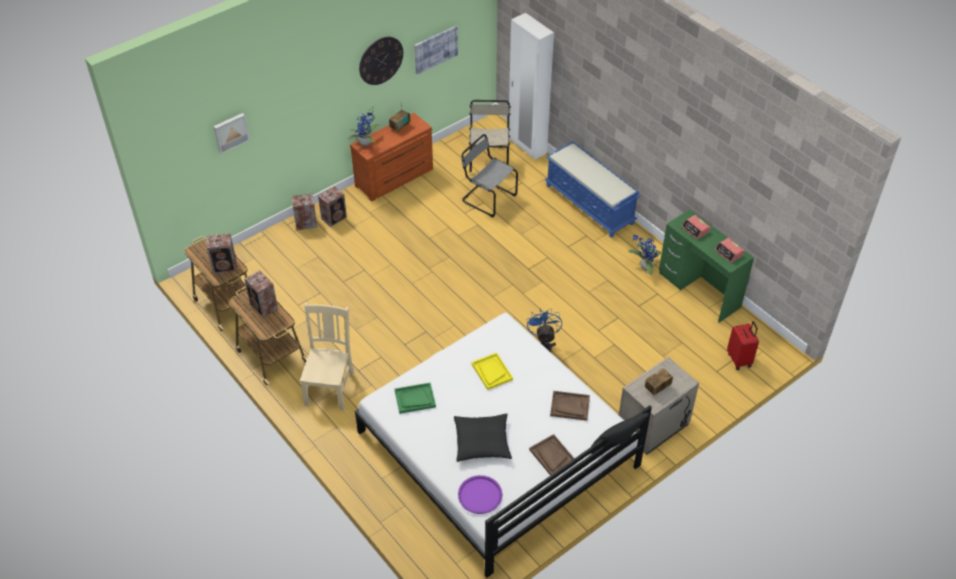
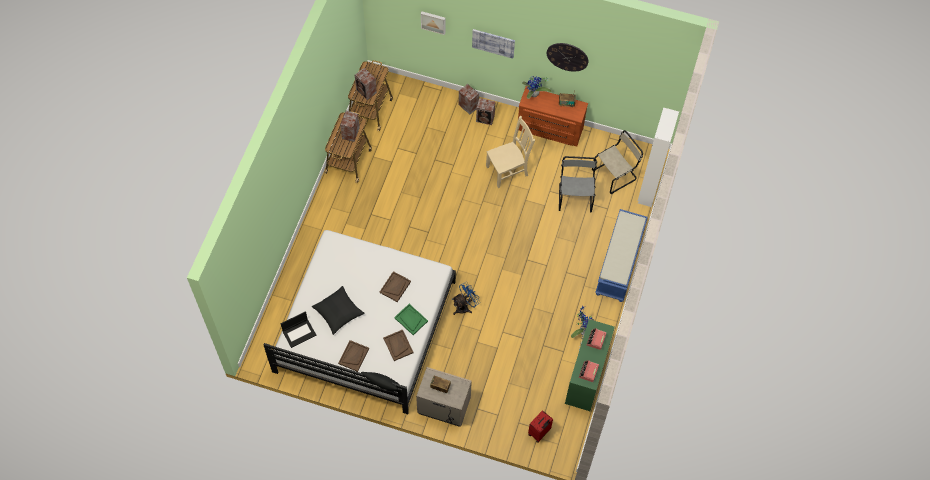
camera: 55 degrees right, 15 degrees up
beige chair [300,303,354,411] -> beige chair moved to [486,116,535,188]
green tray [395,383,436,414] -> green tray moved to [394,304,428,335]
picture [414,26,458,75] -> picture moved to [472,29,515,59]
purple tray [458,475,502,514] -> laptop [281,311,316,348]
yellow tray [471,353,513,390] -> brown tray [380,271,411,302]

